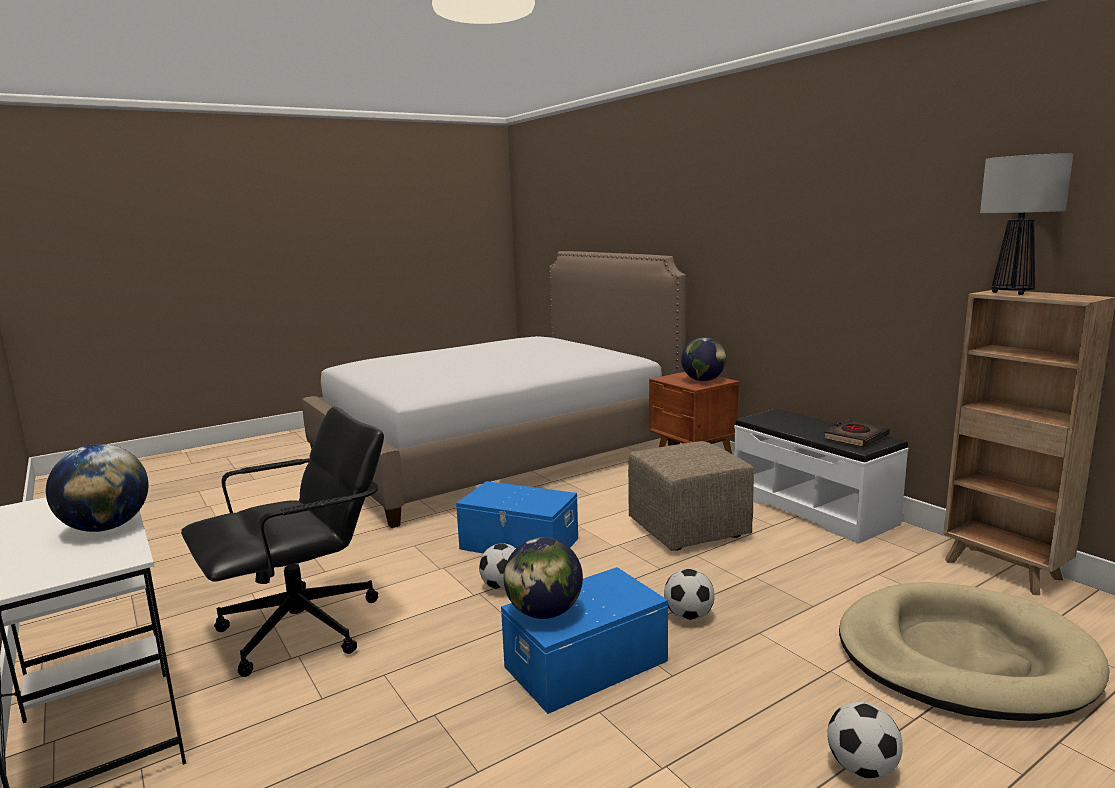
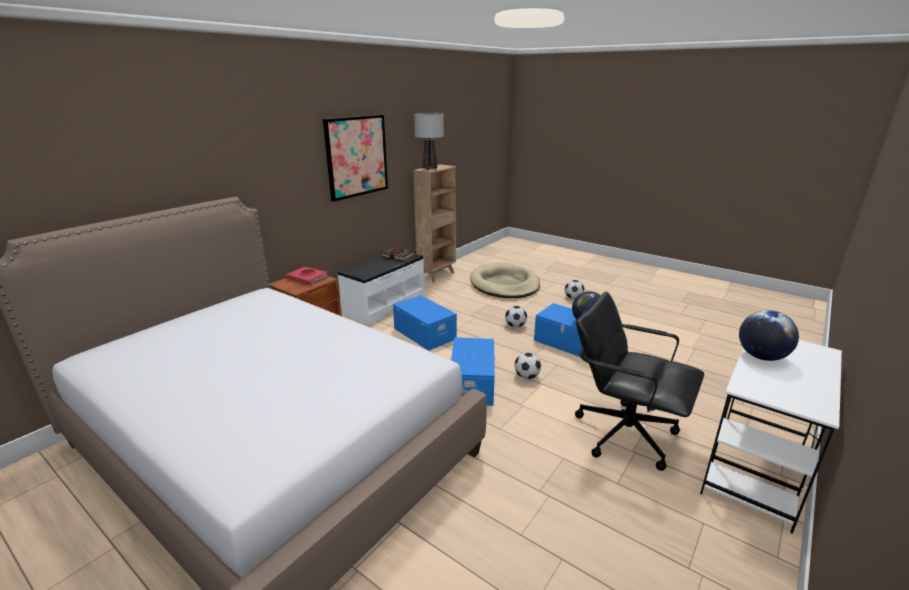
camera: 110 degrees left, 10 degrees up
beige ottoman [628,441,754,551] -> blue storage box [393,295,457,351]
globe [681,337,726,381] -> red book [286,267,328,285]
none -> picture [323,115,388,202]

